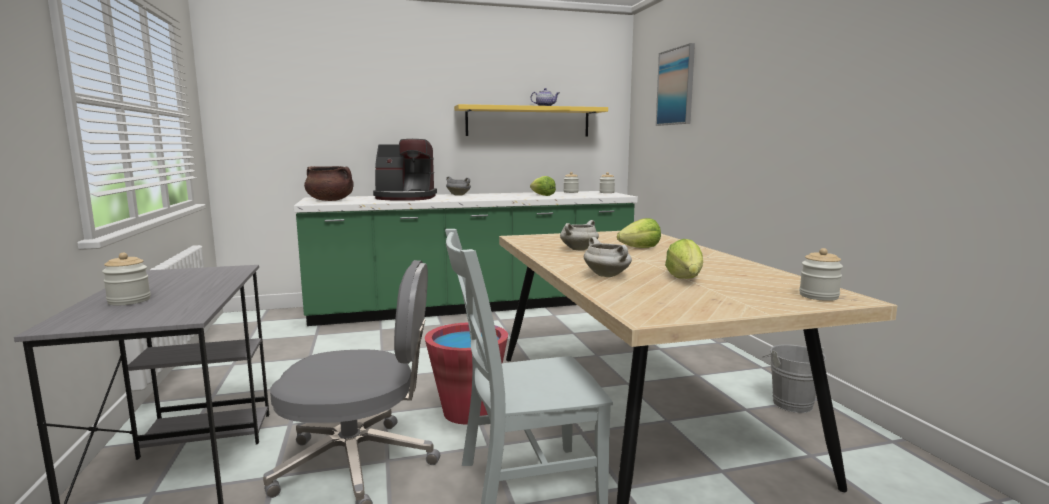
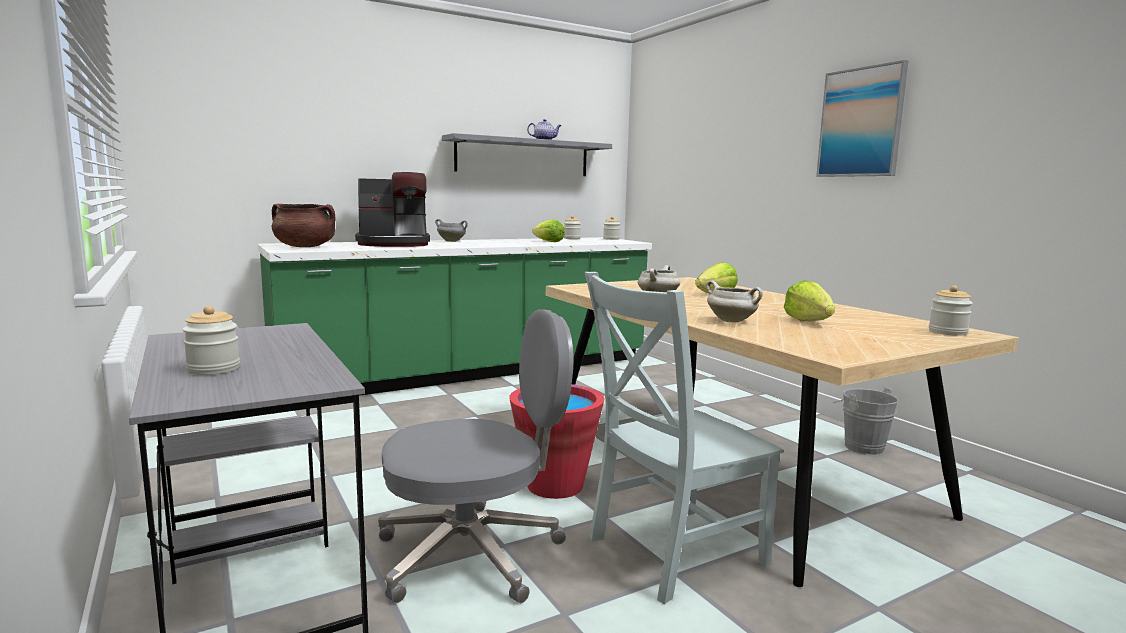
camera: 15 degrees left, 0 degrees up
yellow shelf [454,104,608,137] -> grey shelf [442,133,612,176]
picture [656,43,695,126] -> picture moved to [816,60,908,177]

